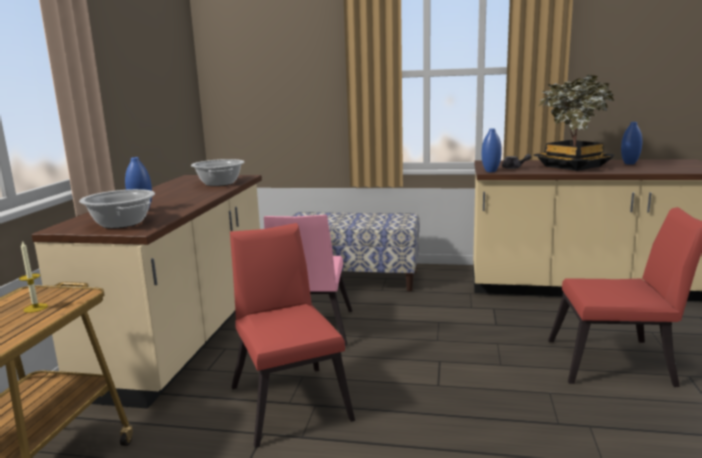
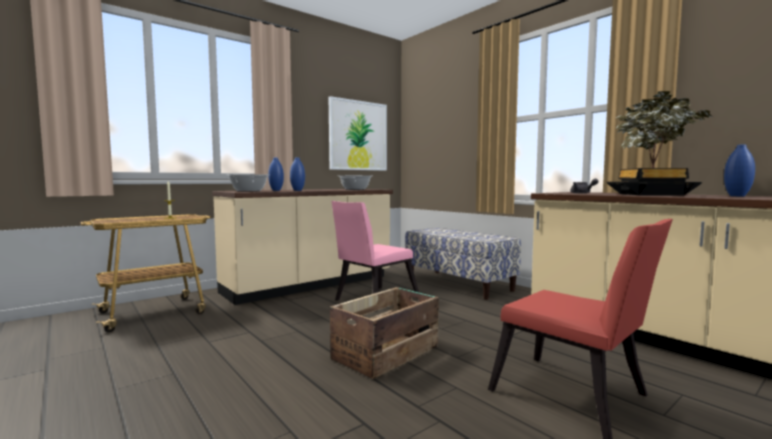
camera: 40 degrees right, 10 degrees down
red chair [230,223,355,448] -> none
blue vase [482,128,502,172] -> blue vase moved to [290,157,305,191]
none -> picture [329,96,387,171]
none -> crate [330,287,439,379]

